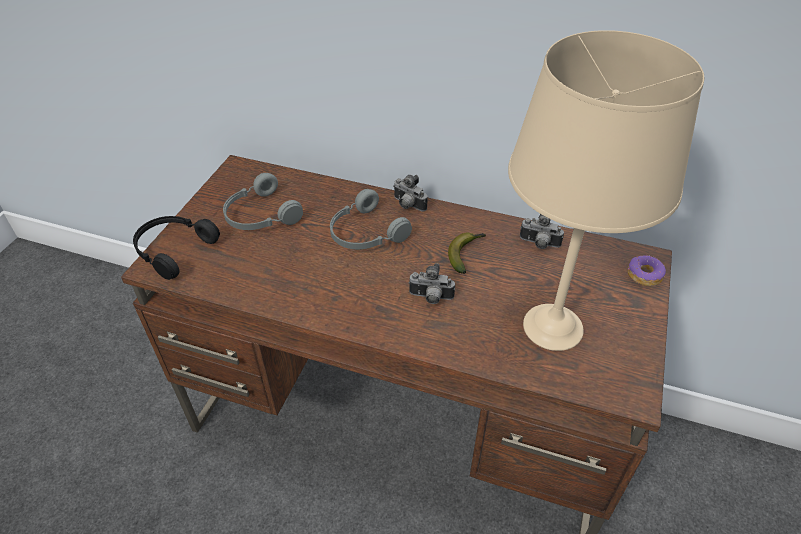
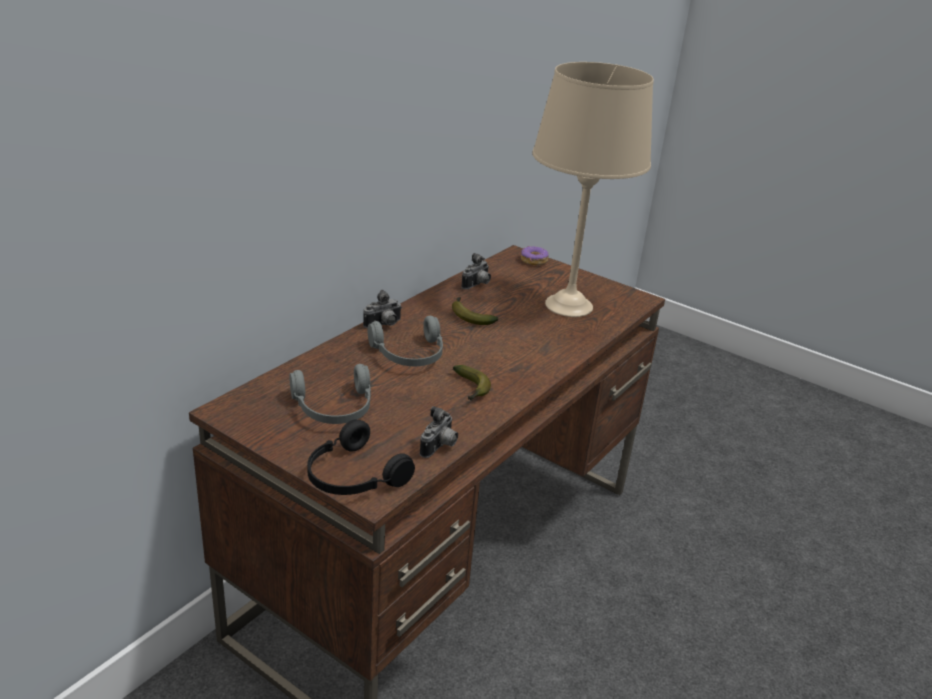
camera: 75 degrees left, 15 degrees down
camera [408,263,455,304] -> camera moved to [420,406,458,458]
none -> banana [453,365,491,401]

